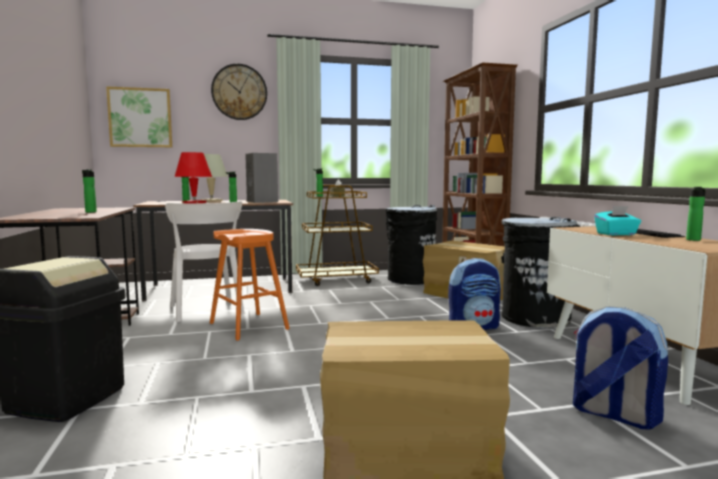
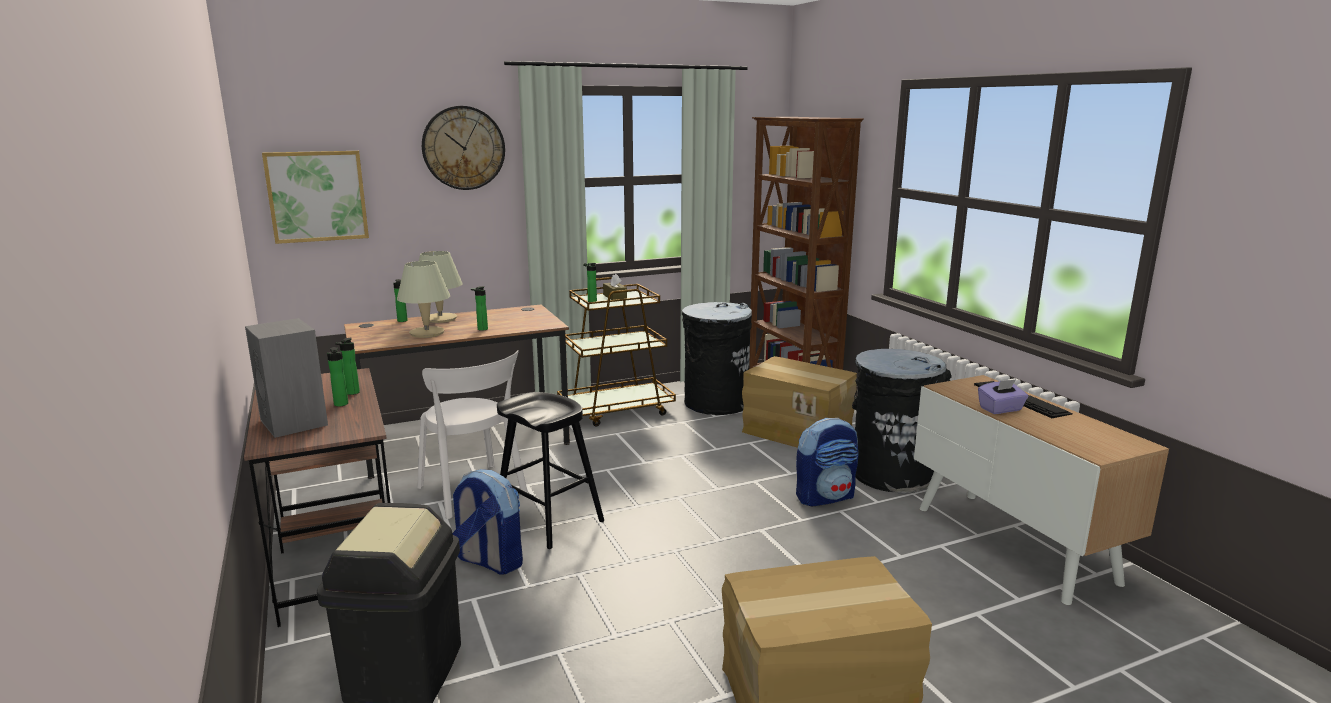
camera: 10 degrees left, 10 degrees up
red table lamp [174,152,212,203] -> beige table lamp [397,261,450,338]
orange stool [210,229,290,341] -> black stool [497,392,604,549]
grey speaker [245,153,278,203] -> grey speaker moved to [245,318,328,438]
backpack [573,306,668,429] -> backpack moved to [453,469,523,575]
turquoise tissue box [594,206,641,236] -> purple tissue box [978,379,1028,414]
bottle [686,187,706,241] -> bottle moved to [335,338,360,395]

